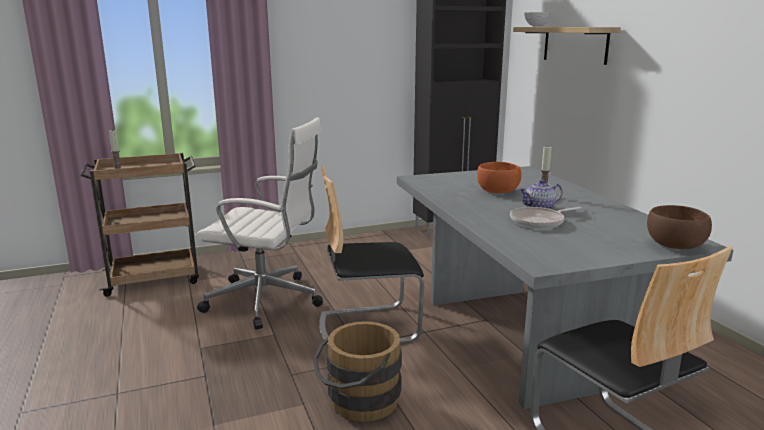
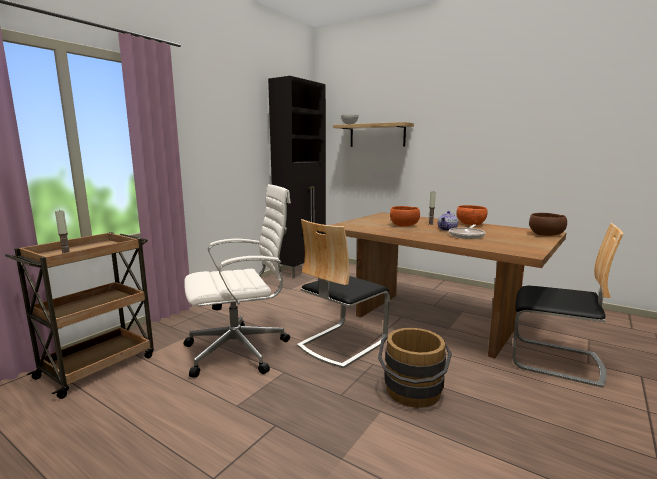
camera: 35 degrees left, 5 degrees down
grey dining table [397,166,733,409] -> brown dining table [323,212,566,359]
none -> orange bowl [456,205,488,225]

